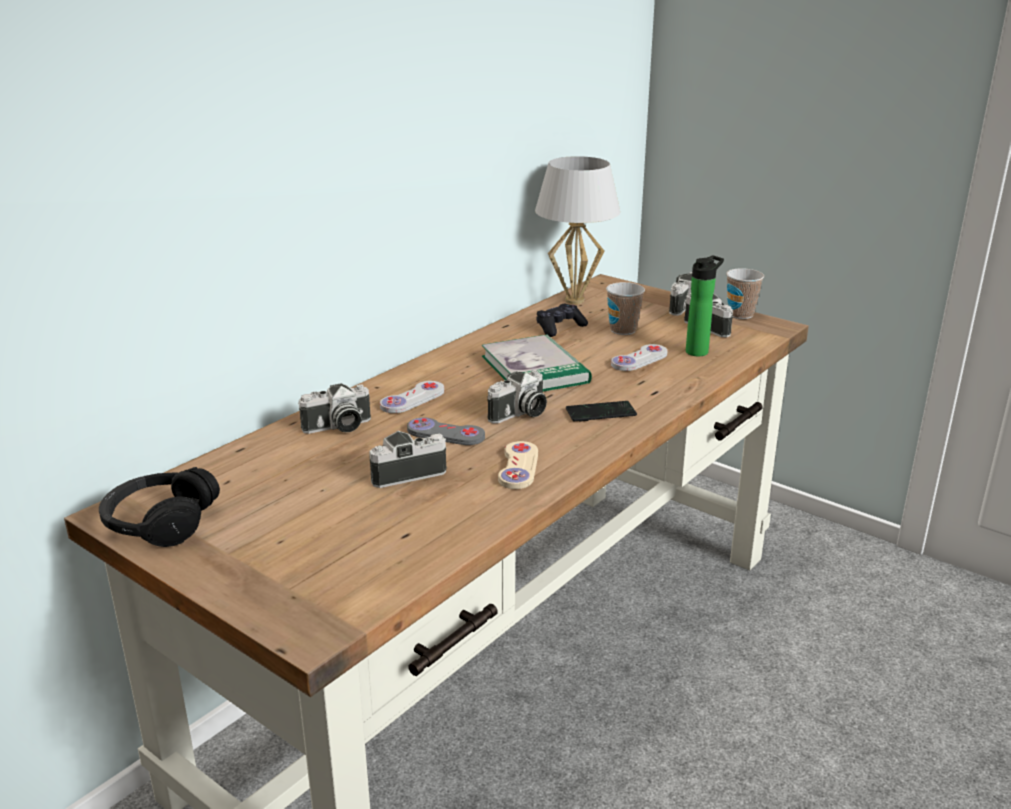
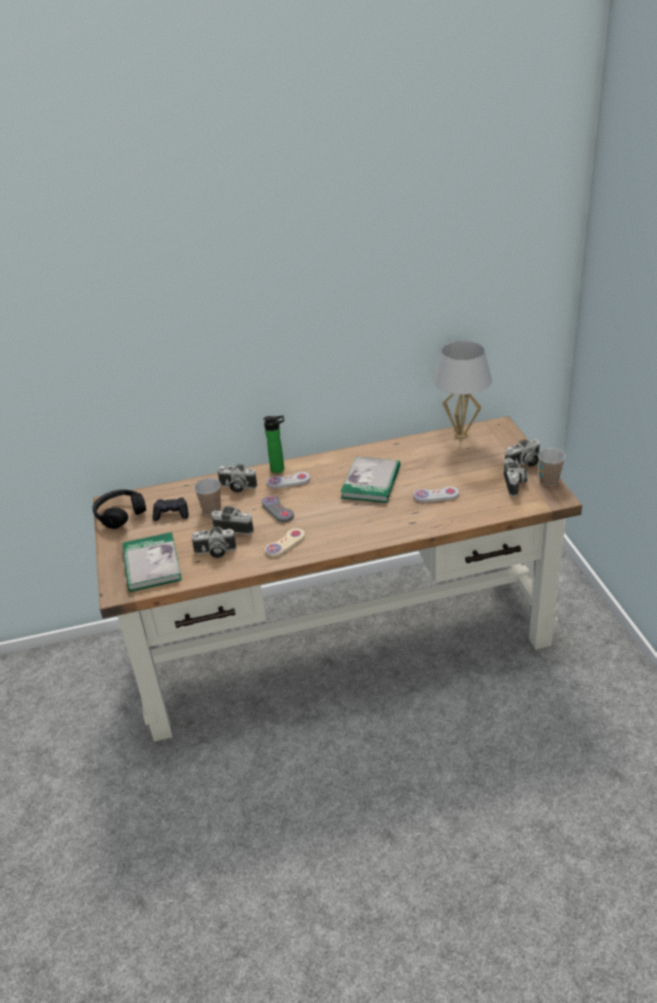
camera: 40 degrees right, 10 degrees up
camera [487,370,547,424] -> camera moved to [191,526,236,558]
black game controller [536,303,588,337] -> black game controller moved to [153,498,189,521]
phone [566,401,637,422] -> none
cup [606,282,645,335] -> cup moved to [194,478,221,516]
bottle [686,255,724,356] -> bottle moved to [263,415,284,473]
none -> book [122,532,182,592]

